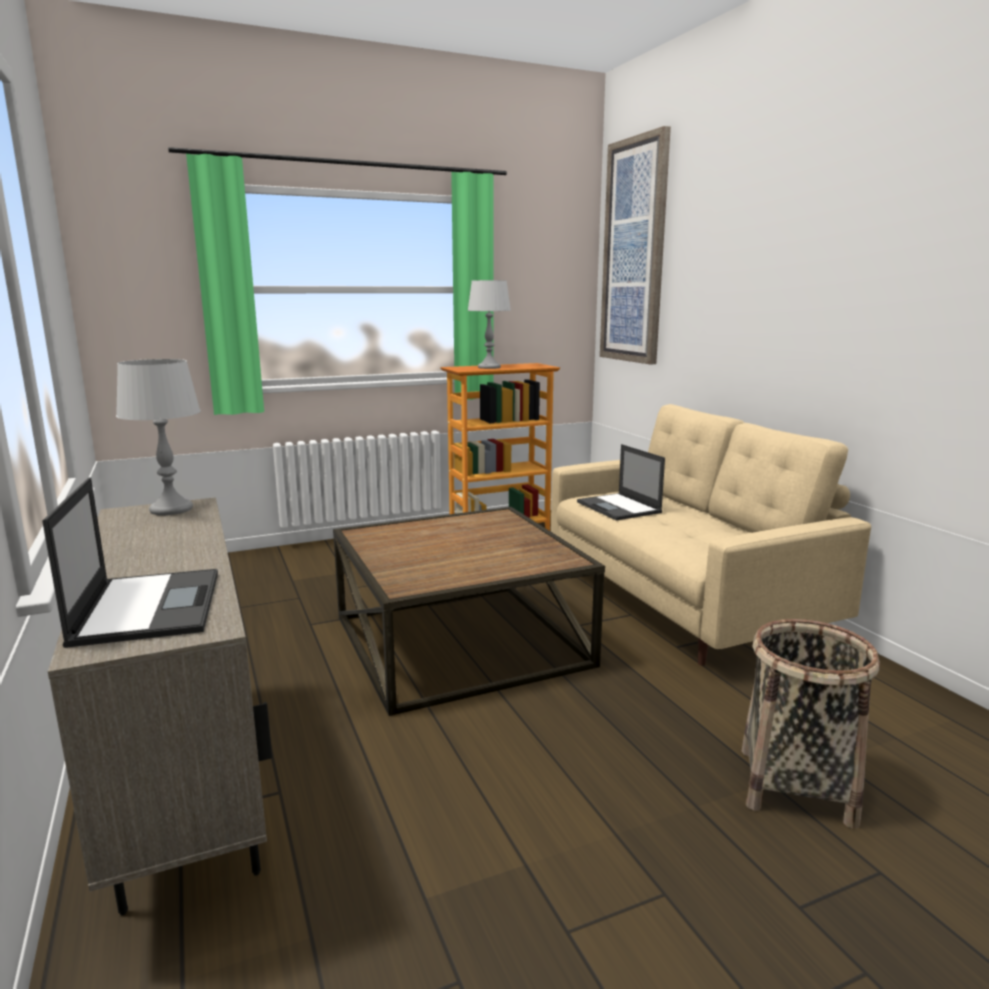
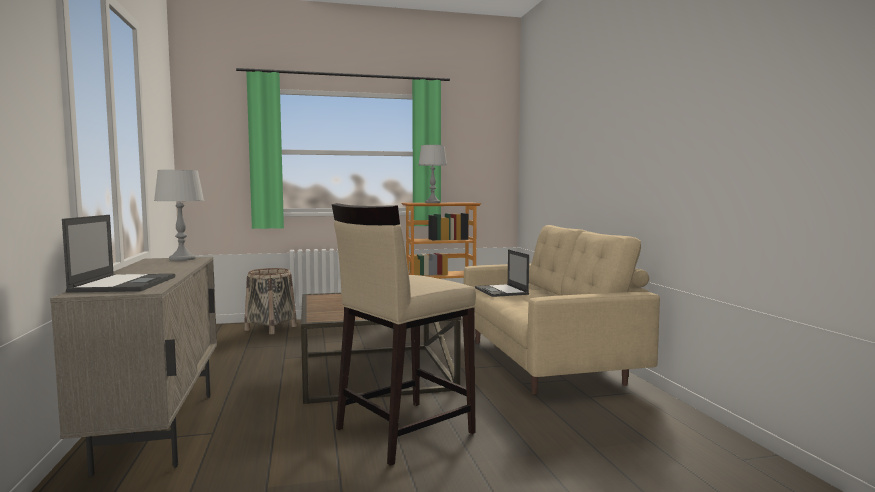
camera: 10 degrees right, 10 degrees down
picture [600,126,671,365] -> none
basket [742,619,880,829] -> basket moved to [244,268,297,334]
none -> beige stool [332,203,476,466]

